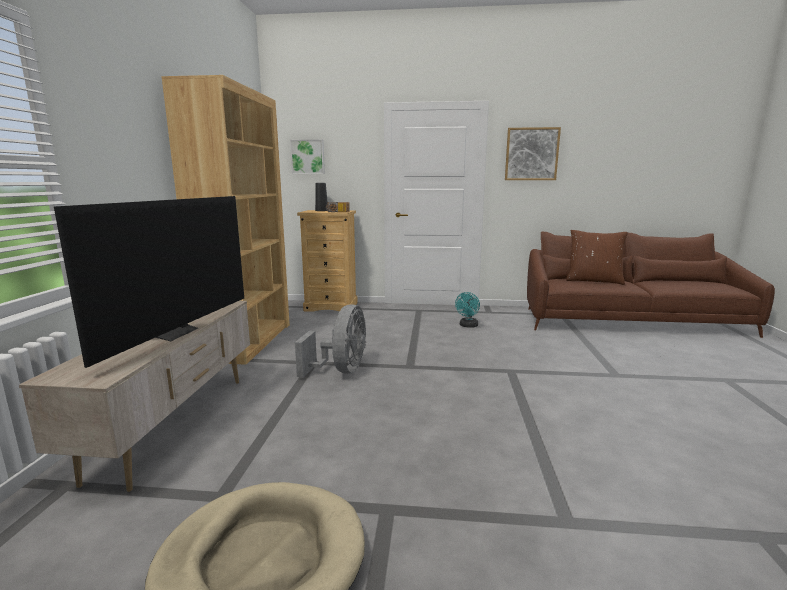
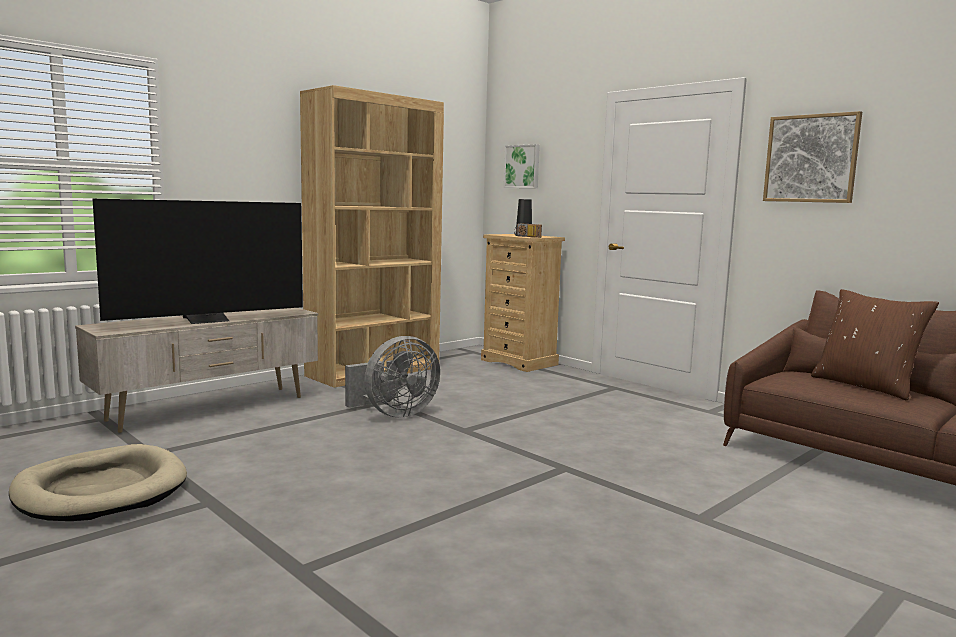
camera: 40 degrees right, 5 degrees down
turquoise fan [455,292,480,328] -> none

